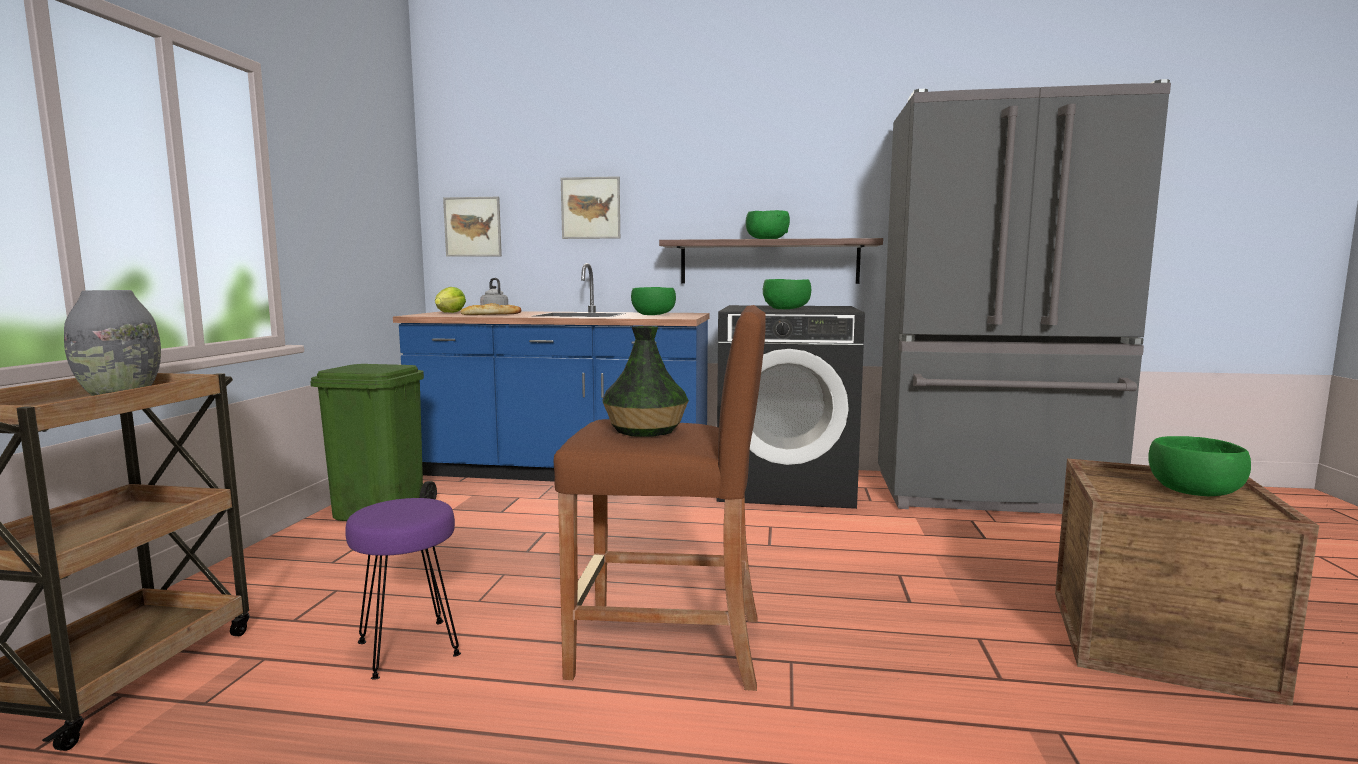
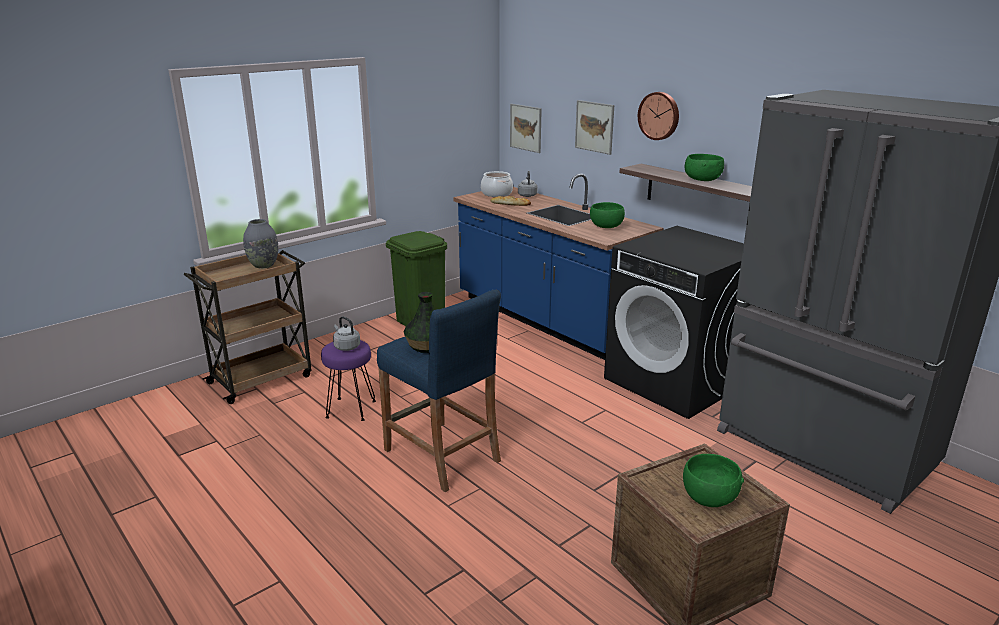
camera: 40 degrees right, 15 degrees up
lettuce [435,287,466,313] -> cooking pot [481,171,513,197]
brown stool [554,305,766,691] -> blue stool [377,290,501,492]
green bowl [763,279,811,309] -> none
none -> grey kettle [333,316,360,351]
none -> wall clock [638,92,679,140]

